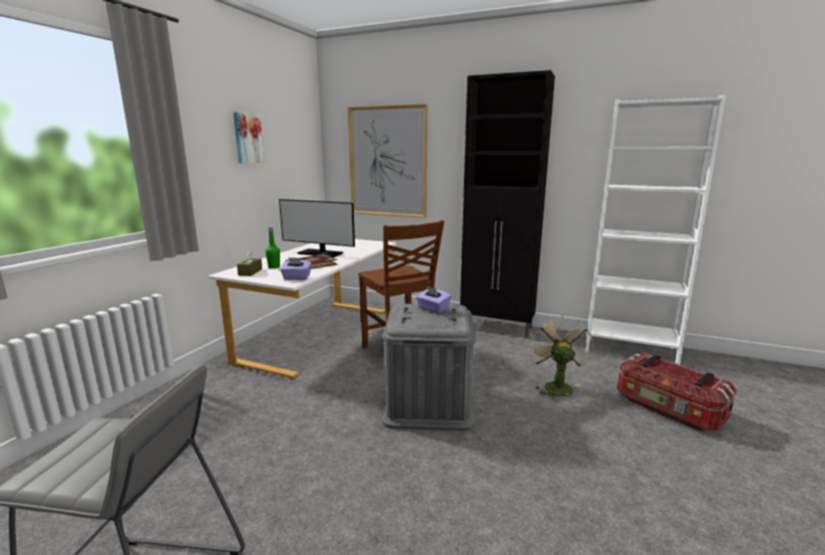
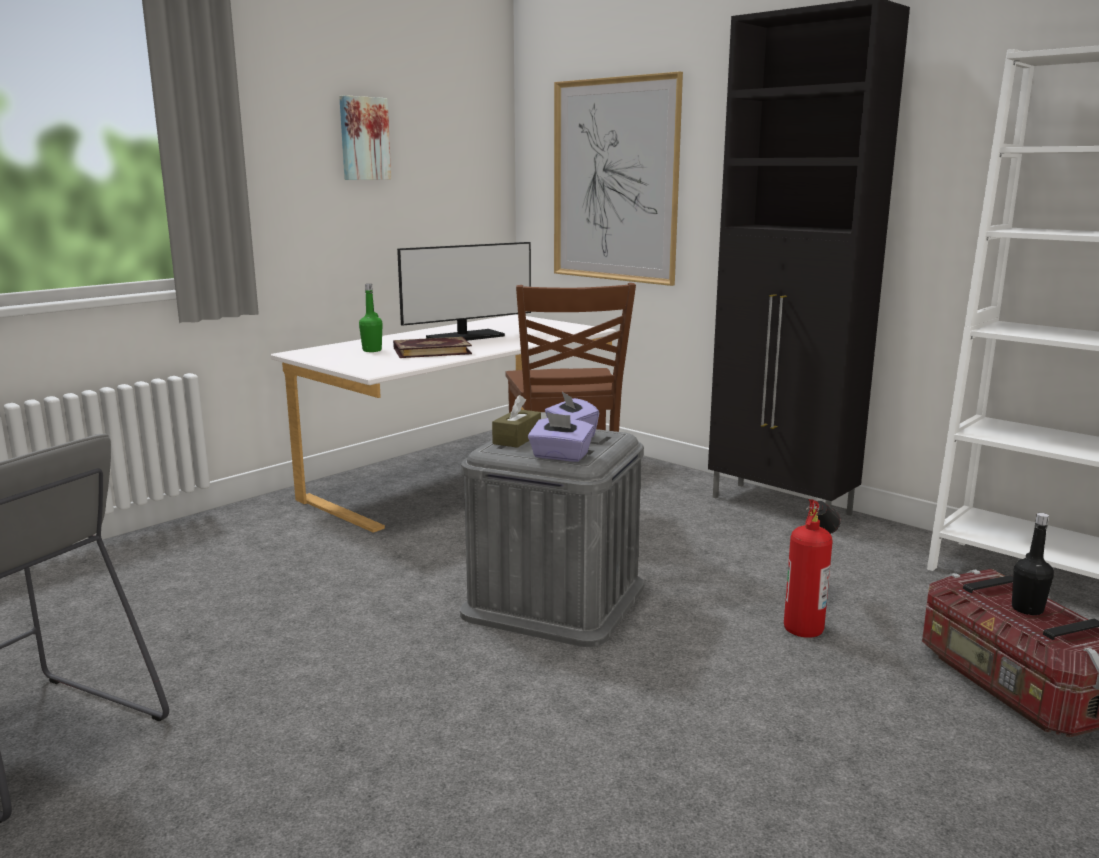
camera: 20 degrees right, 0 degrees up
brown tissue box [237,251,262,276] -> brown tissue box moved to [492,395,541,448]
monitor [279,199,355,258] -> monitor turned 75 degrees counterclockwise [397,242,531,341]
purple tissue box [280,257,312,280] -> purple tissue box moved to [528,412,594,462]
beige fan [529,319,593,401] -> fire extinguisher [784,499,841,638]
none -> black bottle [1012,513,1054,615]

